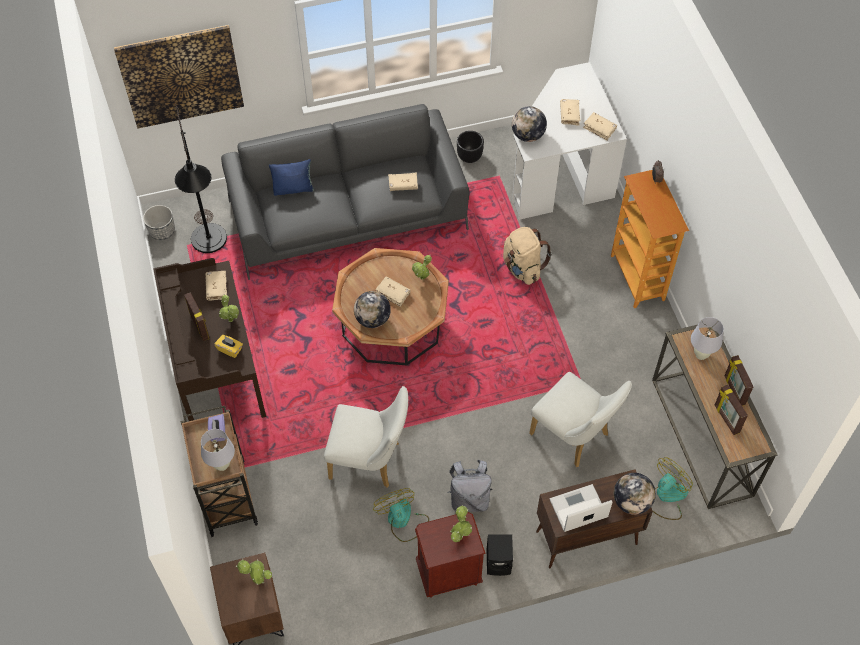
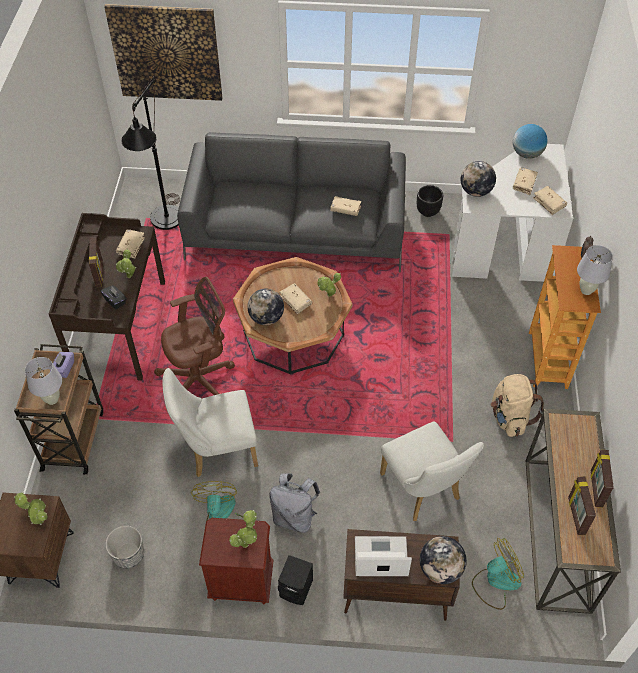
camera: 20 degrees right, 5 degrees down
planter [143,205,175,240] -> planter moved to [105,526,144,569]
yellow tissue box [214,335,243,358] -> black tissue box [100,285,127,310]
blue pillow [269,159,314,196] -> none
white chair [324,386,408,487] -> white chair turned 135 degrees clockwise [163,368,258,477]
beige backpack [503,227,552,285] -> beige backpack moved to [491,374,544,437]
white table lamp [691,317,724,360] -> white table lamp moved to [577,245,613,295]
none -> brown office chair [154,277,235,395]
none -> globe [513,124,548,159]

